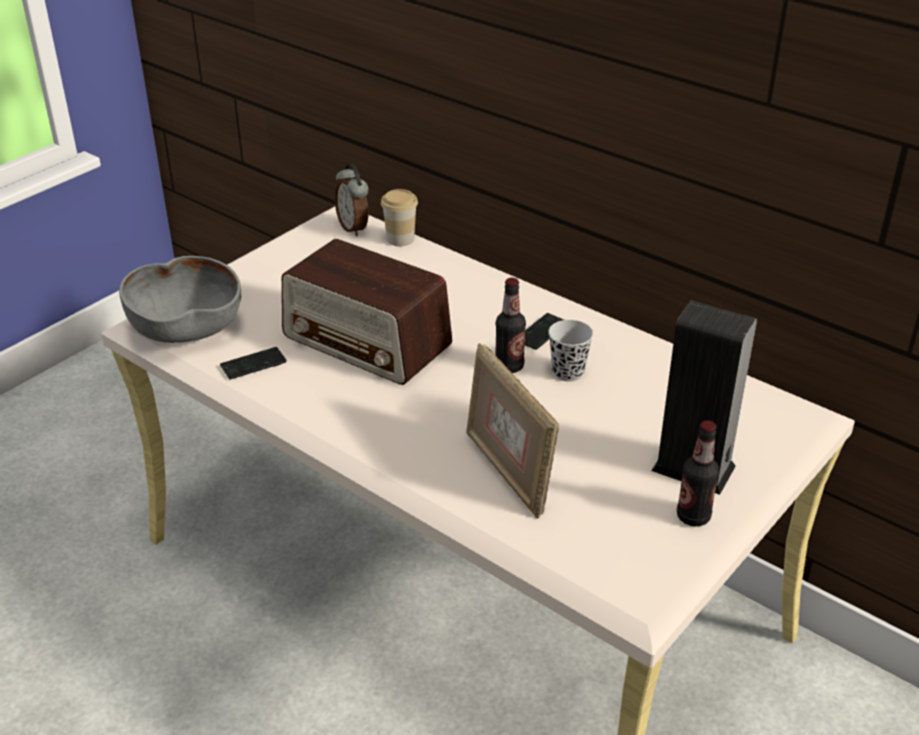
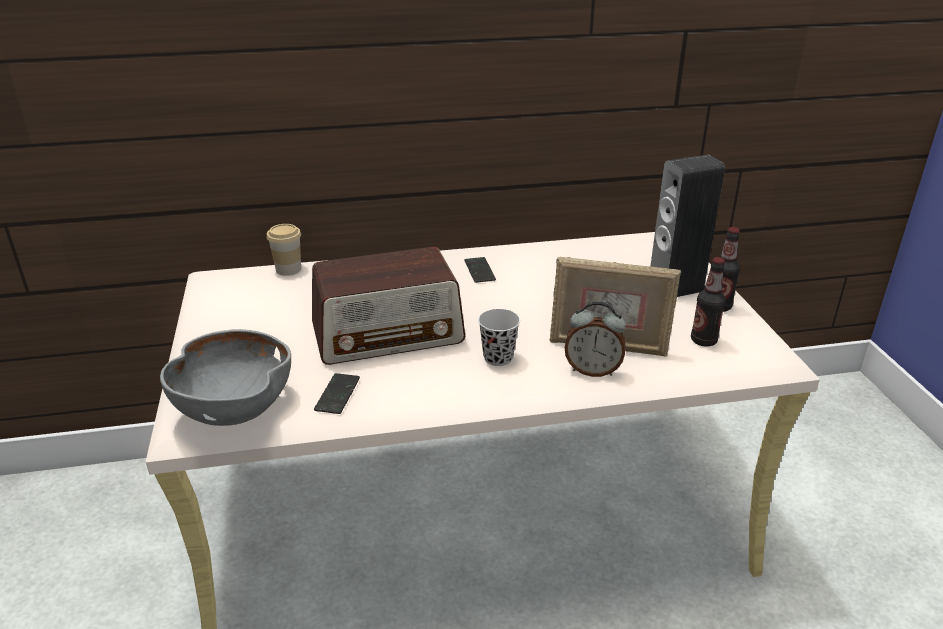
camera: 50 degrees left, 5 degrees down
alarm clock [335,164,369,236] -> alarm clock moved to [565,302,626,377]
bottle [495,278,526,373] -> bottle moved to [691,257,726,347]
black cup [548,320,594,382] -> black cup moved to [478,309,520,366]

